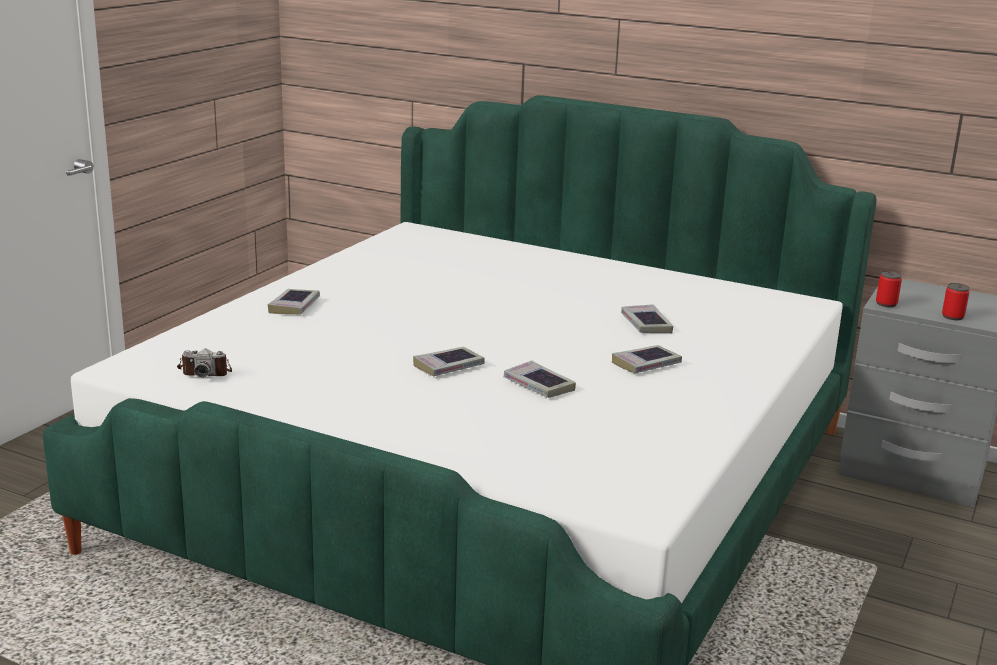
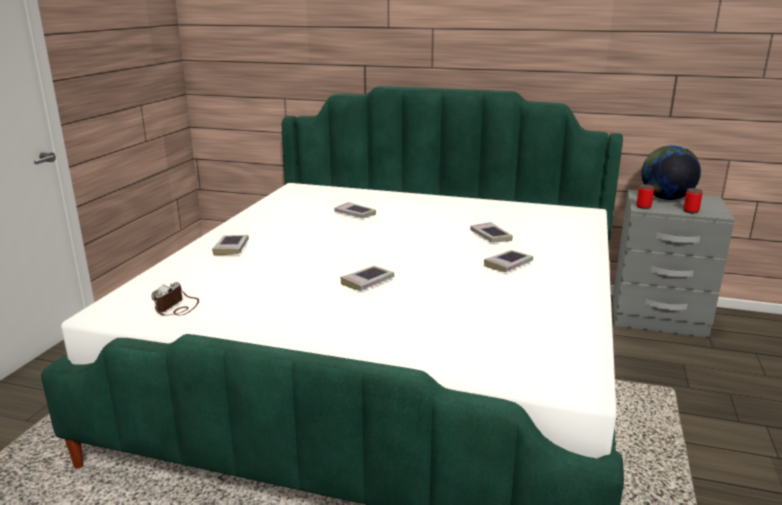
camera: 10 degrees left, 0 degrees up
camera [177,349,232,377] -> camera turned 120 degrees clockwise [152,282,199,316]
book [504,361,576,398] -> book moved to [334,202,376,218]
none -> globe [641,145,701,200]

